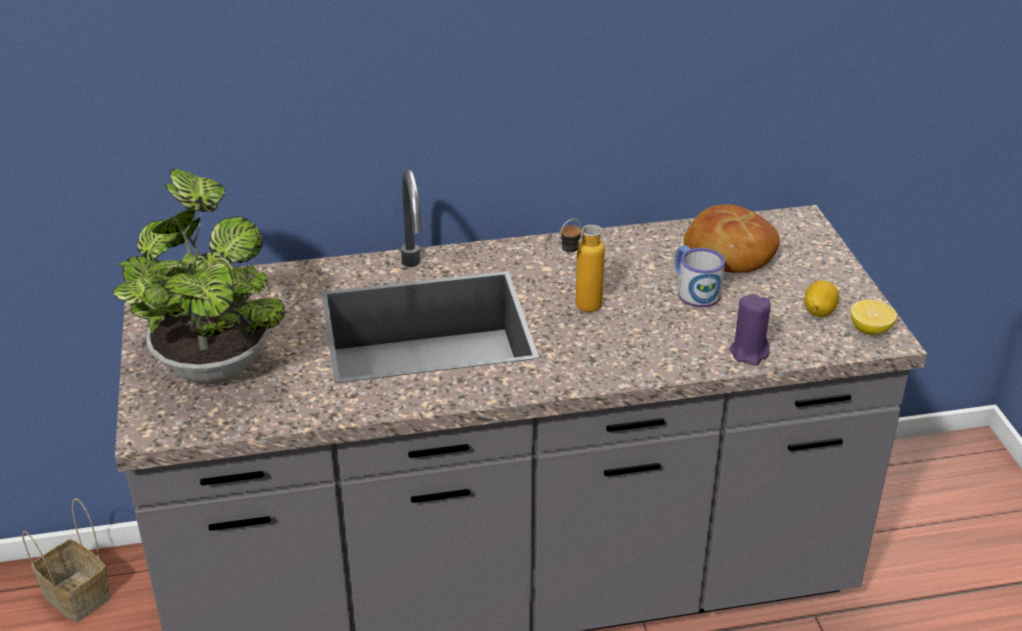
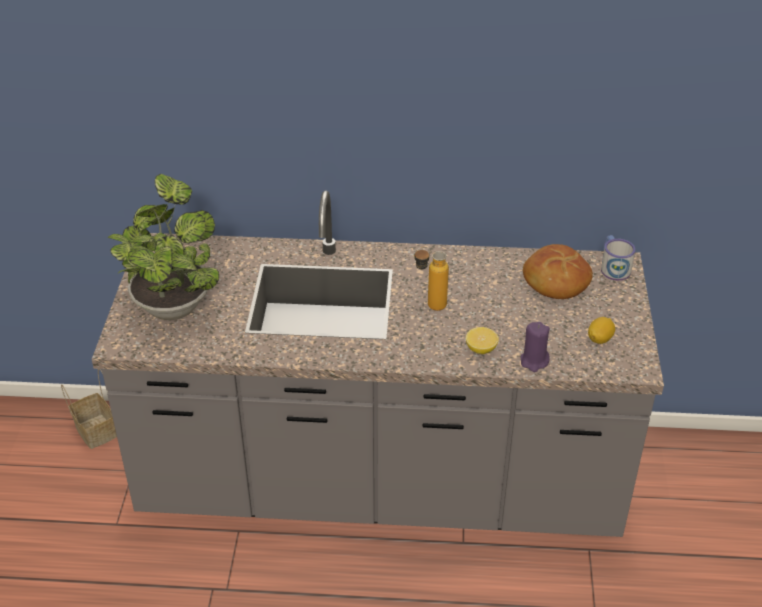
camera: 15 degrees right, 5 degrees up
mug [675,245,725,307] -> mug moved to [601,235,635,280]
lemon [851,300,897,335] -> lemon moved to [466,327,499,354]

